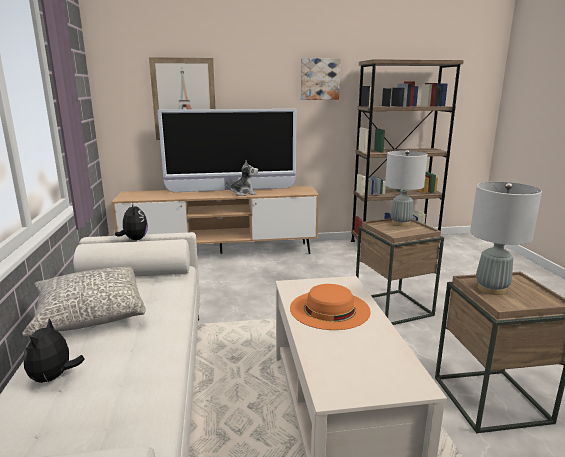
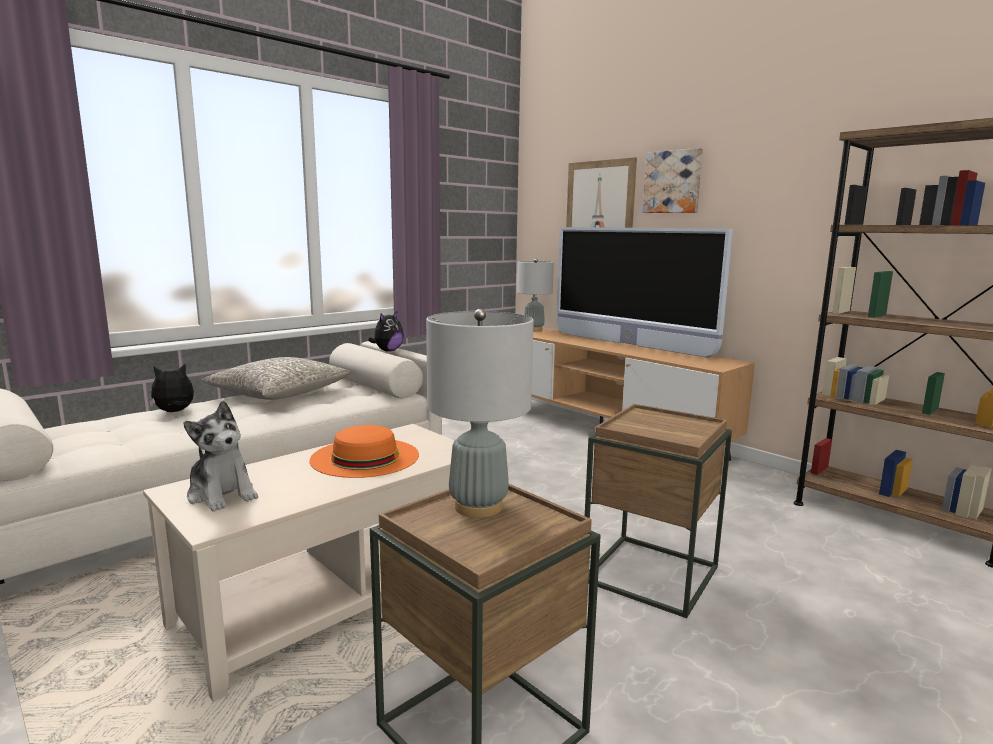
camera: 55 degrees right, 5 degrees down
plush toy [226,160,258,196] -> plush toy moved to [183,401,258,512]
picture [301,58,341,100] -> picture moved to [642,148,703,213]
grey table lamp [385,150,427,226] -> grey table lamp moved to [517,259,554,331]

